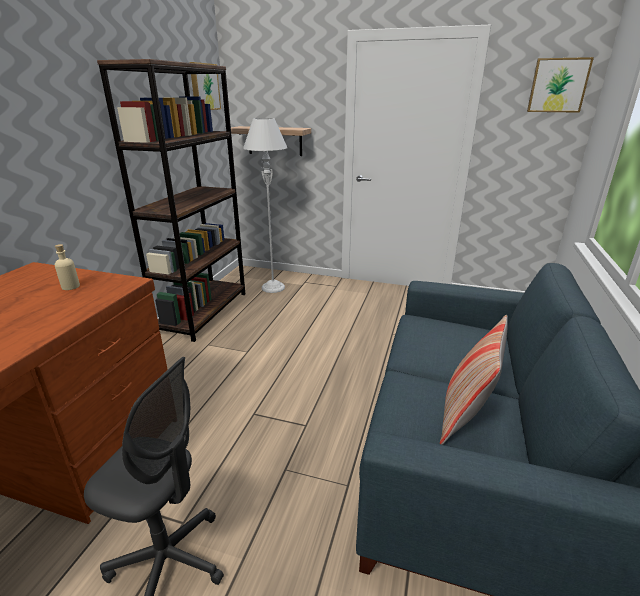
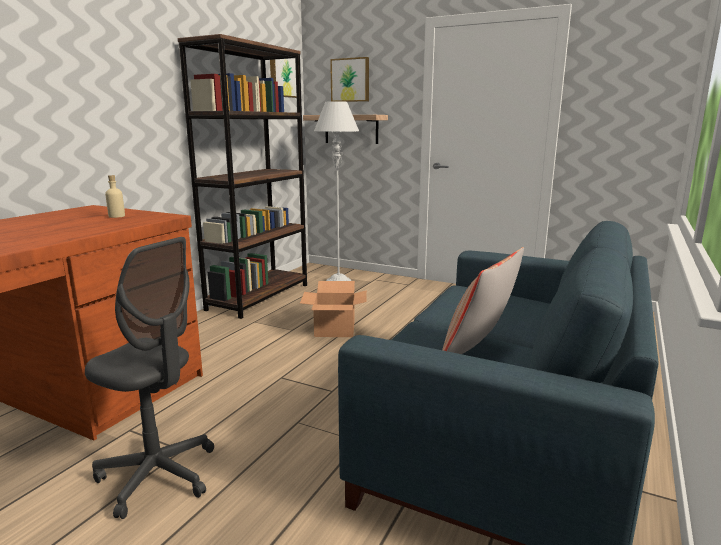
camera: 10 degrees right, 10 degrees down
picture [527,57,594,113] -> picture moved to [330,57,369,102]
none -> cardboard box [300,281,367,337]

